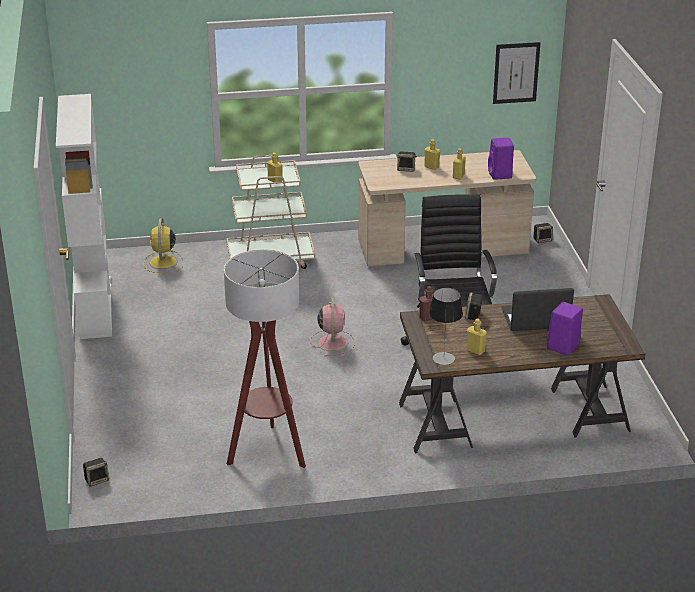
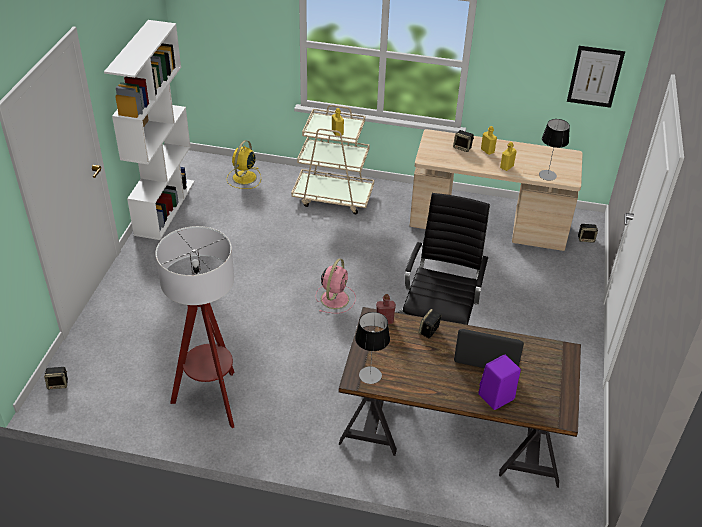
camera: 20 degrees right, 10 degrees up
yellow bottle [467,318,487,355] -> none
purple speaker [488,138,514,180] -> table lamp [539,119,570,180]

